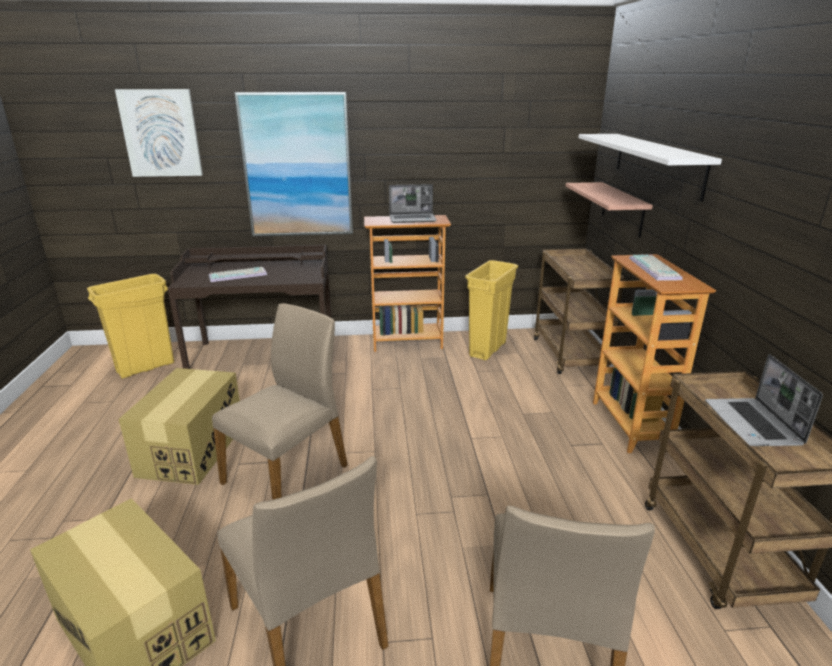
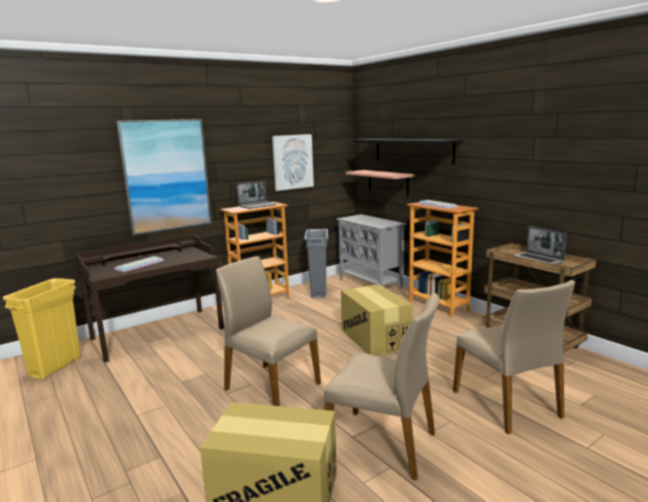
camera: 30 degrees left, 10 degrees down
picture [115,89,203,177] -> picture moved to [272,134,314,191]
cardboard box [119,368,240,485] -> cardboard box moved to [341,284,412,356]
beige chair [212,303,348,500] -> beige chair turned 60 degrees counterclockwise [216,256,321,406]
yellow trash can [465,260,518,360] -> grey trash can [304,229,328,298]
brown cart [534,248,625,374] -> grey cabinet [336,214,407,289]
white shelf [579,134,722,201] -> black shelf [353,139,463,164]

